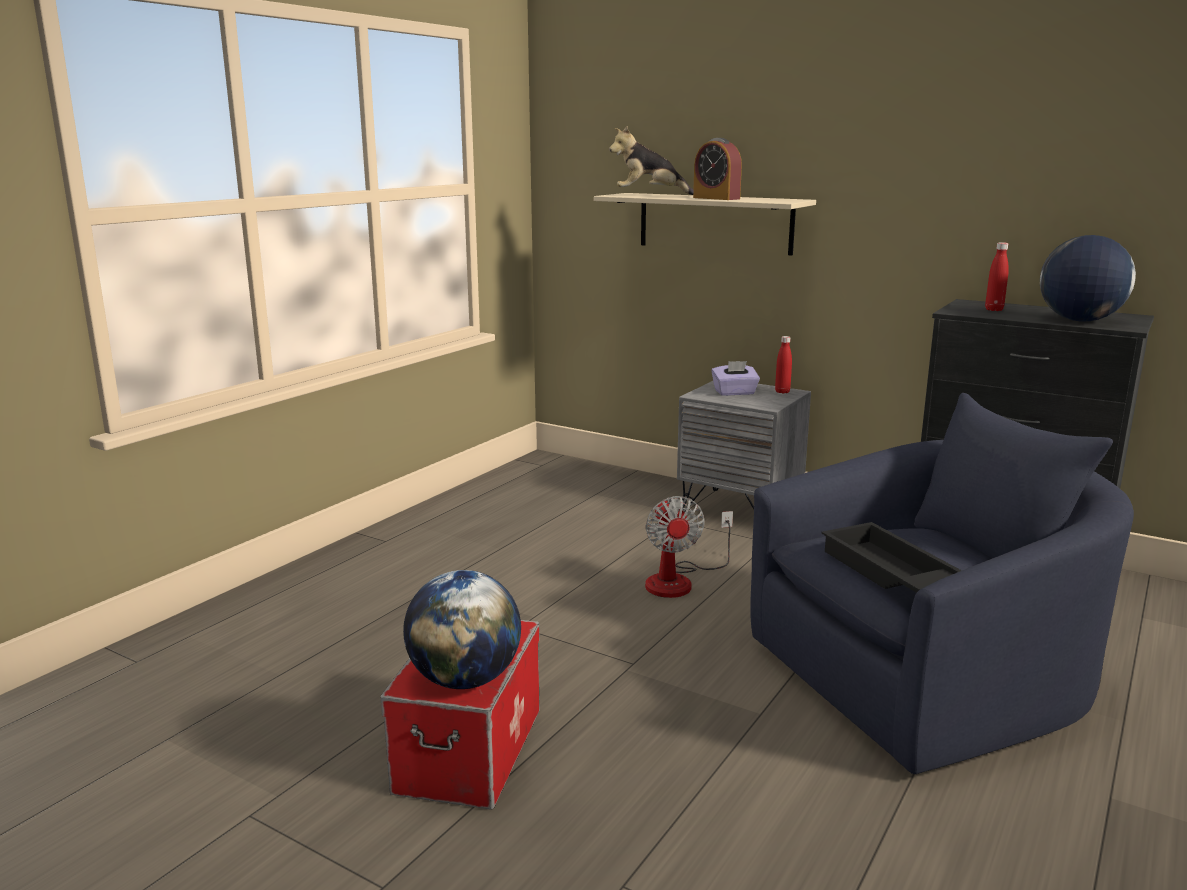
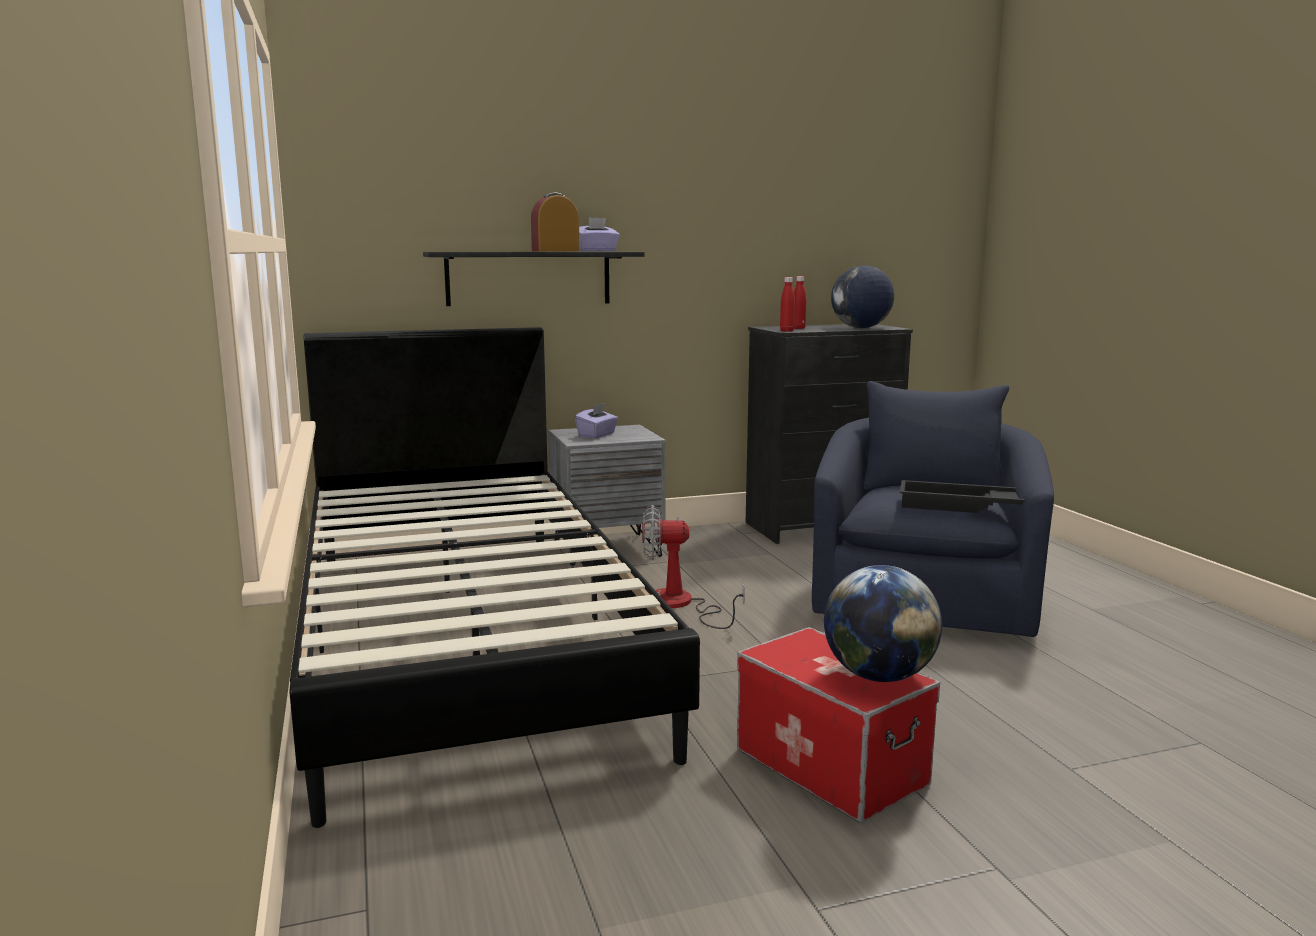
camera: 50 degrees left, 5 degrees down
beige shelf [594,193,816,256] -> black shelf [423,252,645,306]
plush toy [609,126,693,195] -> none
fan [645,496,733,598] -> fan turned 150 degrees clockwise [642,505,745,629]
alarm clock [693,138,742,200] -> alarm clock turned 150 degrees clockwise [531,192,580,251]
red bottle [775,336,792,393] -> red bottle moved to [780,277,795,332]
none -> black bed [290,327,700,828]
none -> purple tissue box [579,217,620,251]

